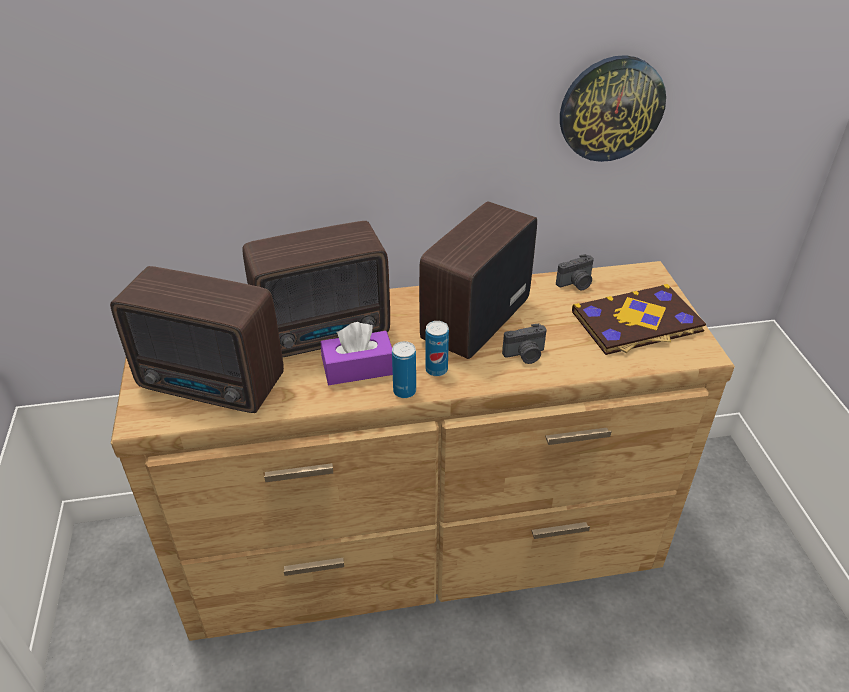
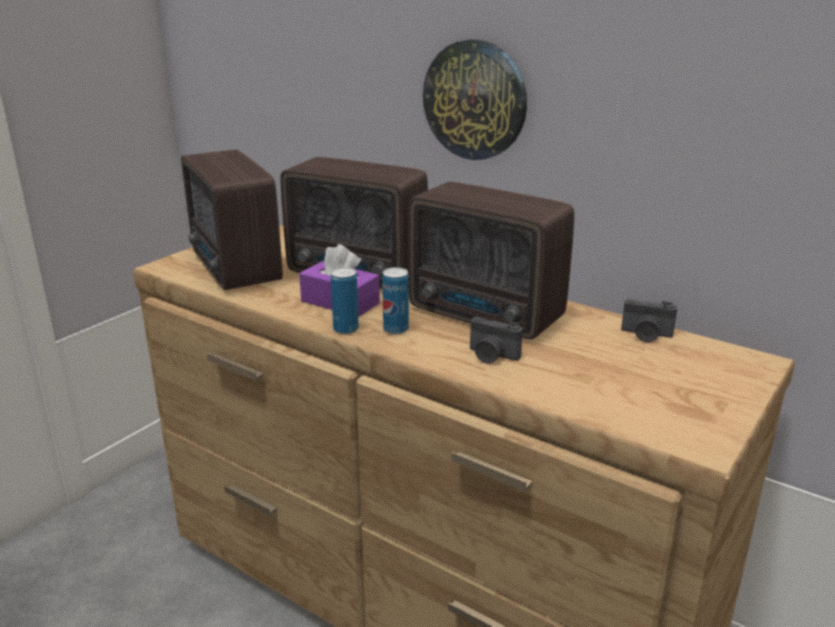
camera: 45 degrees right, 15 degrees down
radio [419,201,537,359] -> radio turned 135 degrees counterclockwise [408,182,574,340]
wall clock [560,55,666,162] -> wall clock moved to [423,39,527,160]
book [572,284,706,355] -> none

